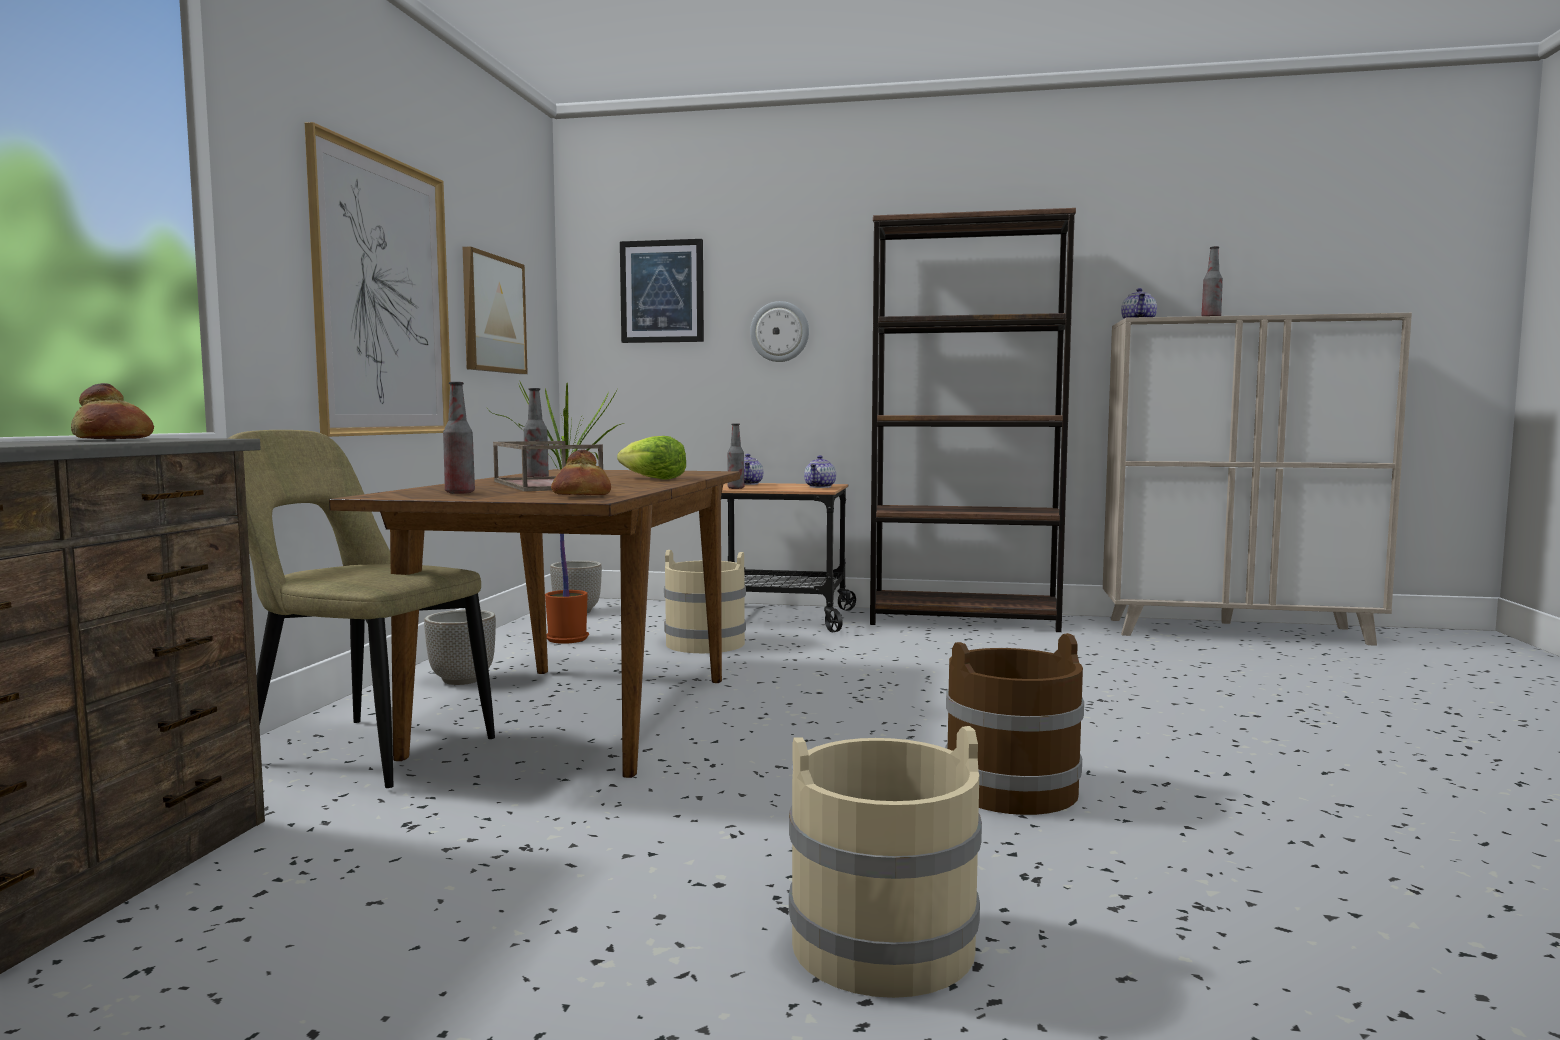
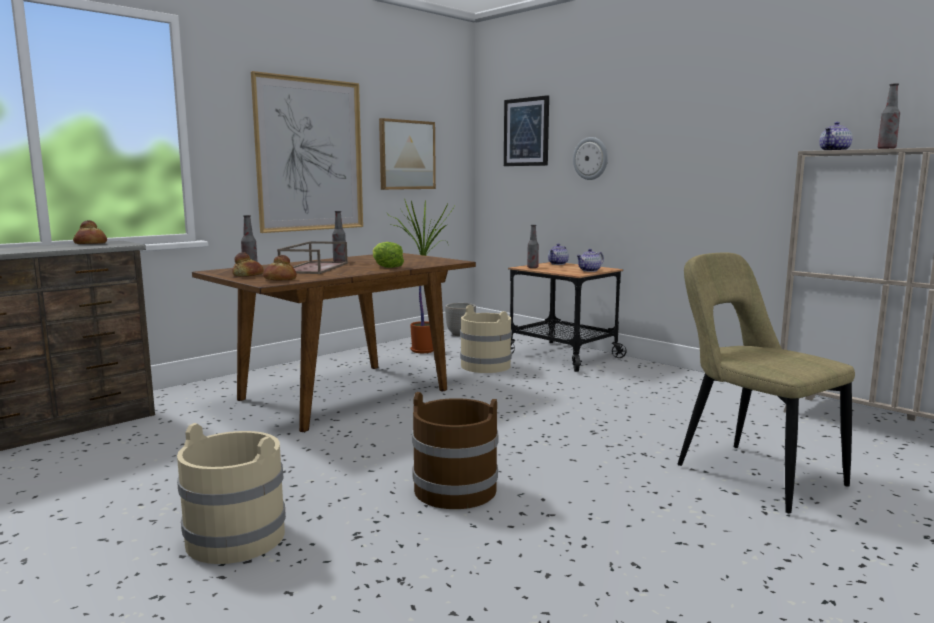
camera: 35 degrees right, 5 degrees up
beige chair [228,430,495,788] -> beige chair moved to [677,253,855,513]
planter [424,610,496,685] -> none
brown bookcase [870,208,1076,632] -> none
none -> bread [232,252,264,276]

